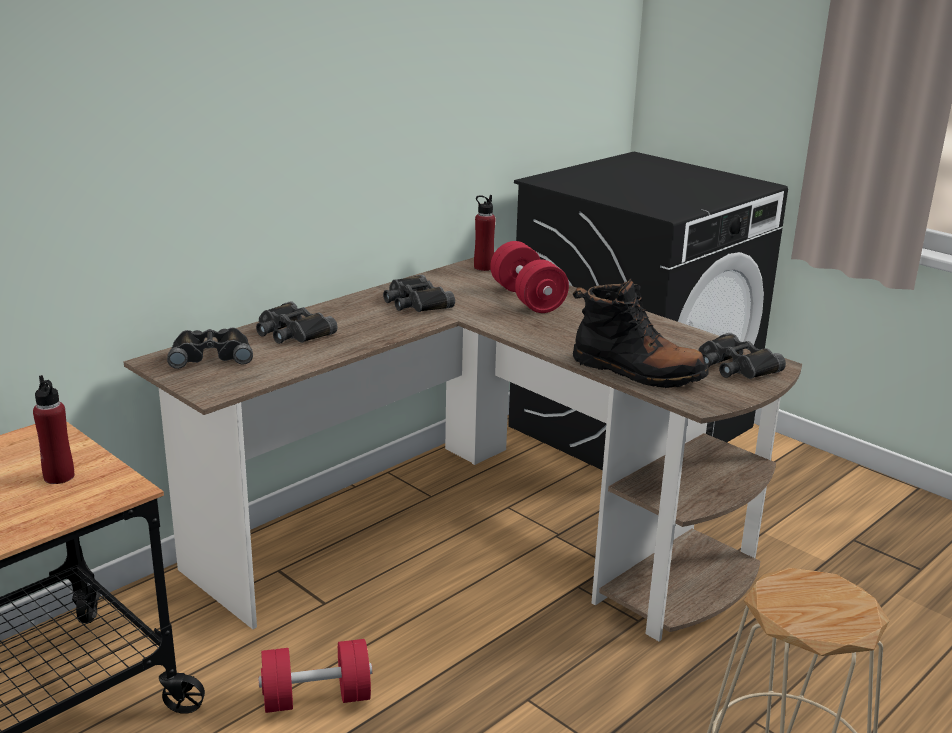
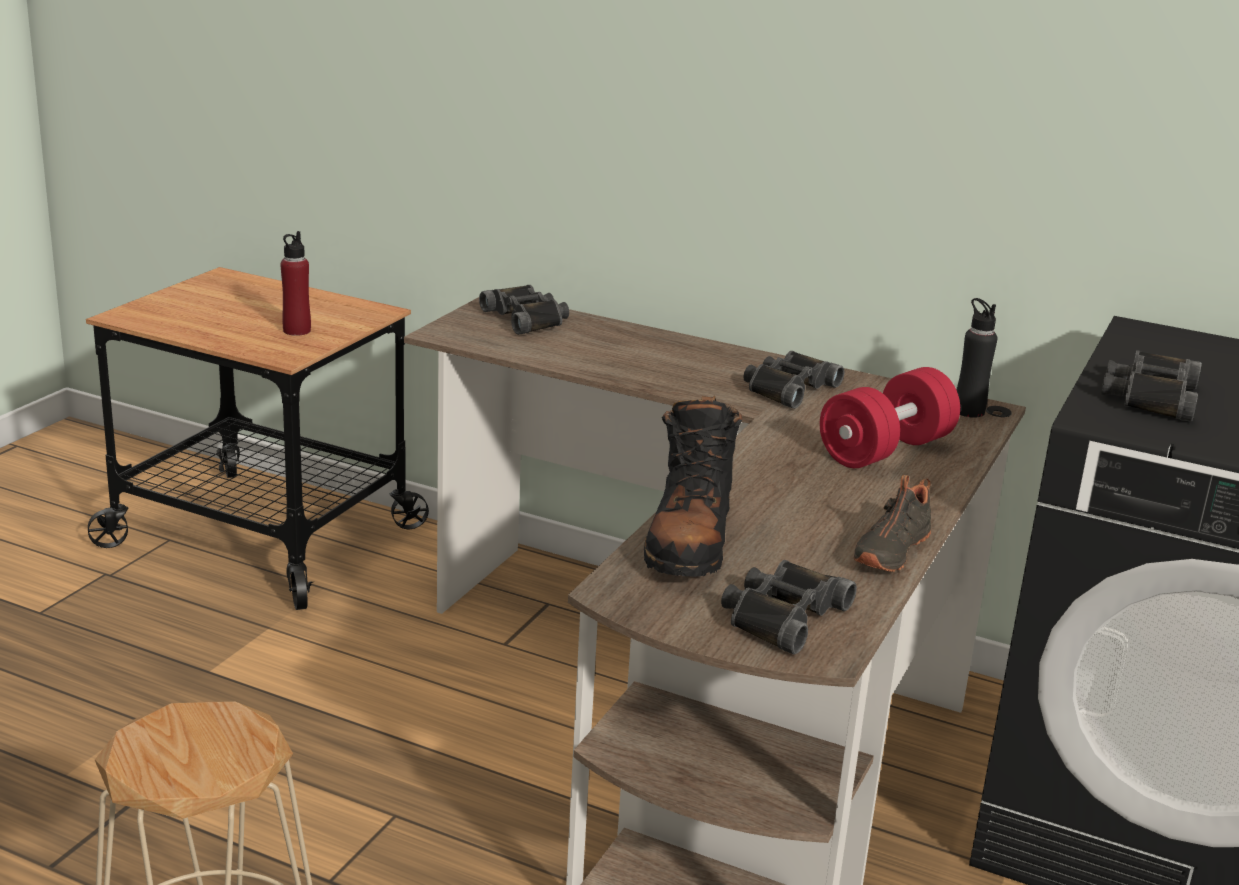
camera: 70 degrees right, 0 degrees up
black binoculars [256,301,338,344] -> black binoculars moved to [1101,350,1202,422]
red dumbbell [258,639,372,713] -> none
red bottle [474,195,496,271] -> black bottle [957,298,997,418]
none -> black shoe [854,475,931,572]

